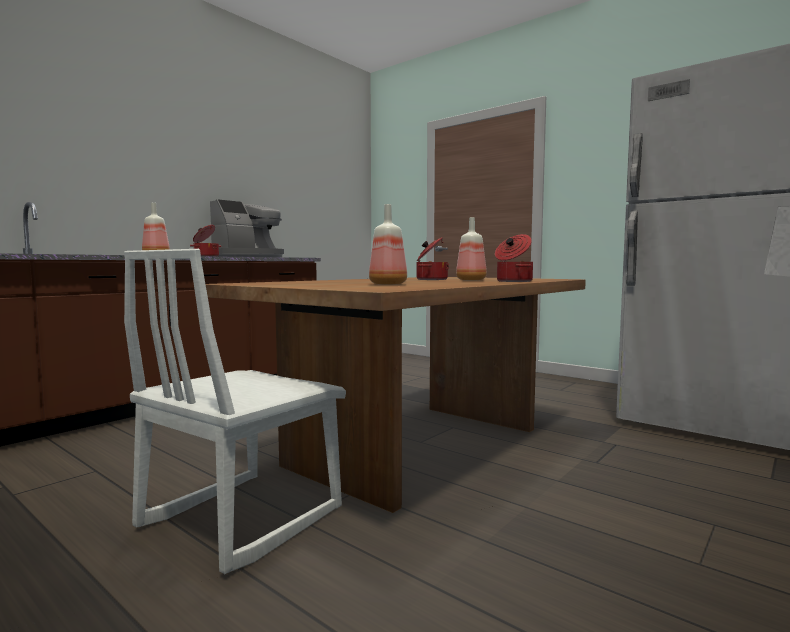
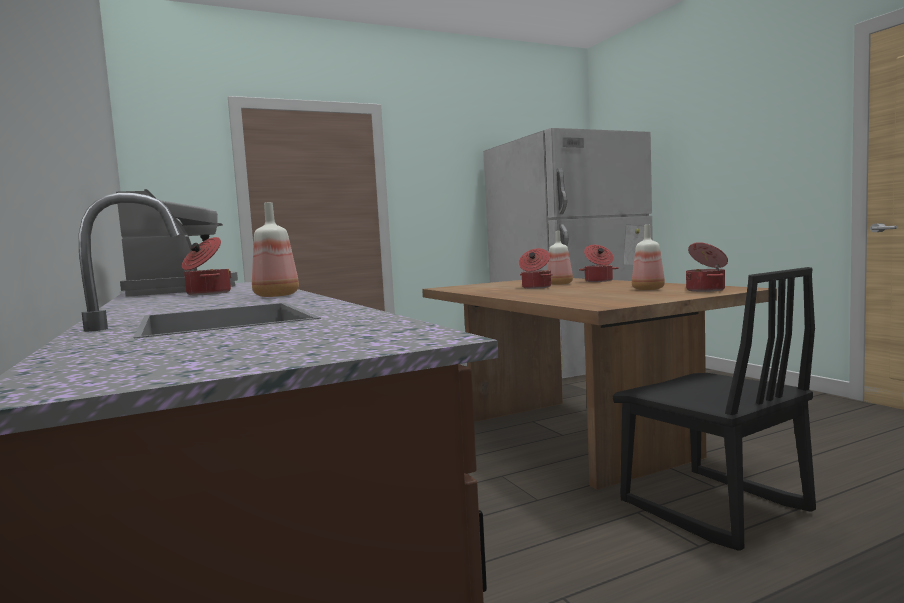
camera: 65 degrees left, 0 degrees up
white chair [124,249,346,574] -> black chair [613,267,816,551]
none -> cooking pot [686,242,728,292]

